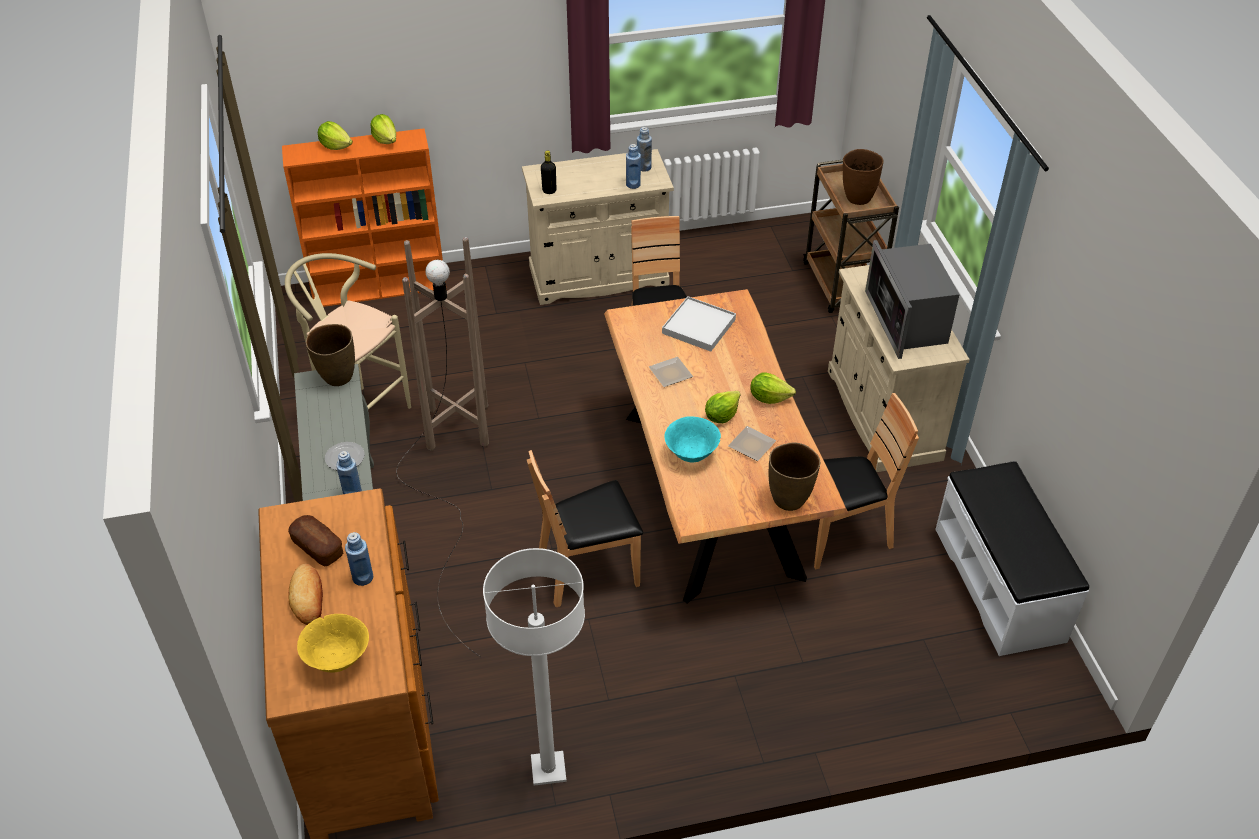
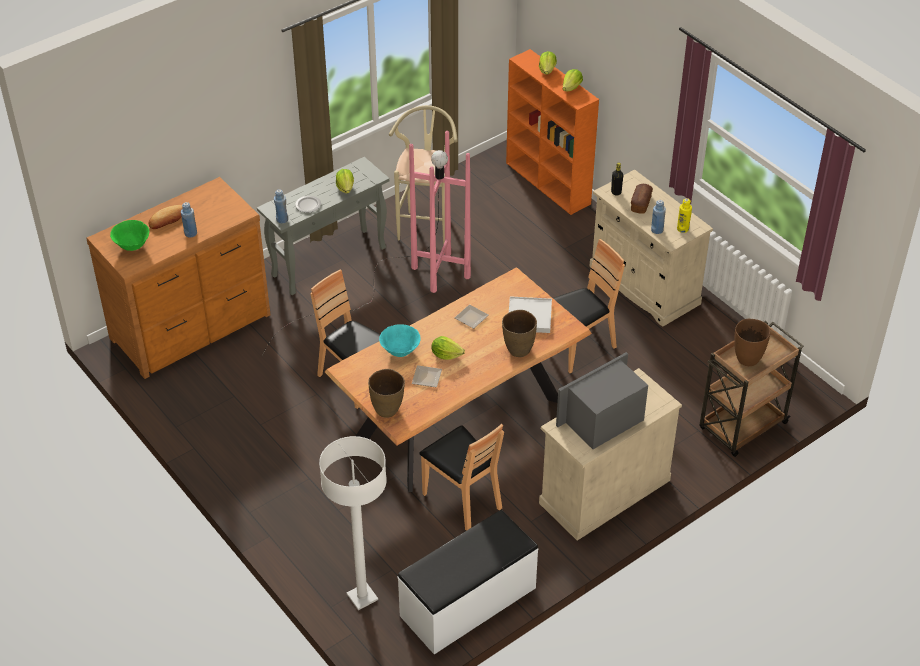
camera: 65 degrees right, 0 degrees up
bread [288,515,343,566] -> bread moved to [631,184,653,214]
yellow bowl [297,614,369,673] -> green bowl [110,220,149,251]
brown vase [306,324,355,386] -> brown vase moved to [502,310,537,357]
brown floor lamp [396,237,489,657] -> pink floor lamp [262,131,471,356]
white floor lamp [483,548,585,786] -> white floor lamp moved to [319,436,387,610]
blue bottle [637,127,652,172] -> yellow bottle [677,198,692,233]
lettuce [750,373,796,404] -> lettuce moved to [336,169,354,193]

